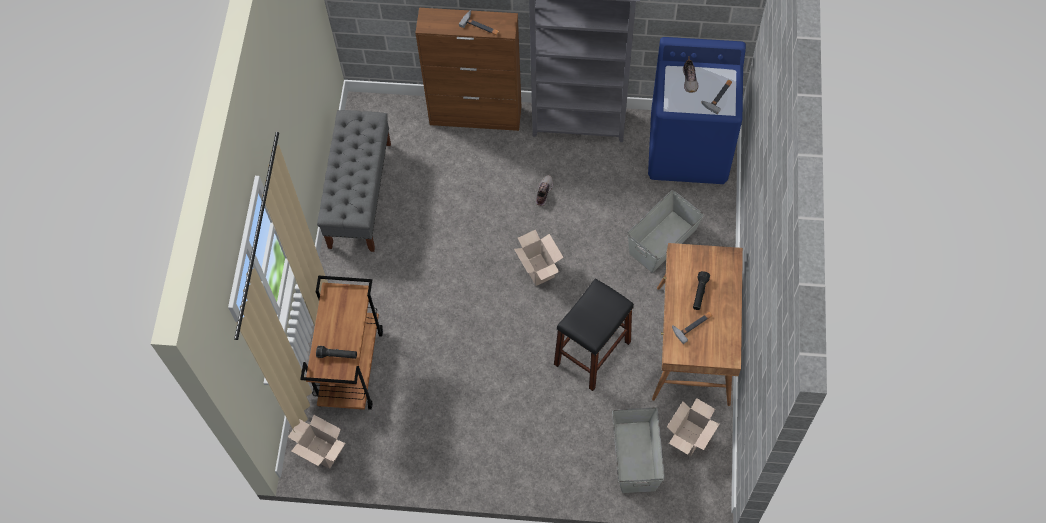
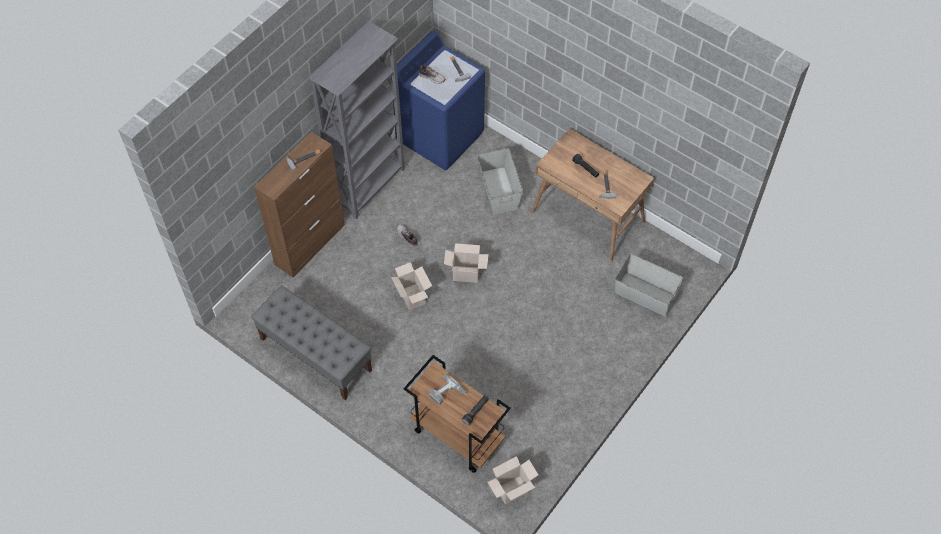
camera: 60 degrees left, 5 degrees down
black stool [554,278,634,391] -> none
cardboard box [667,398,719,456] -> cardboard box moved to [391,262,432,310]
none -> power drill [428,374,467,405]

